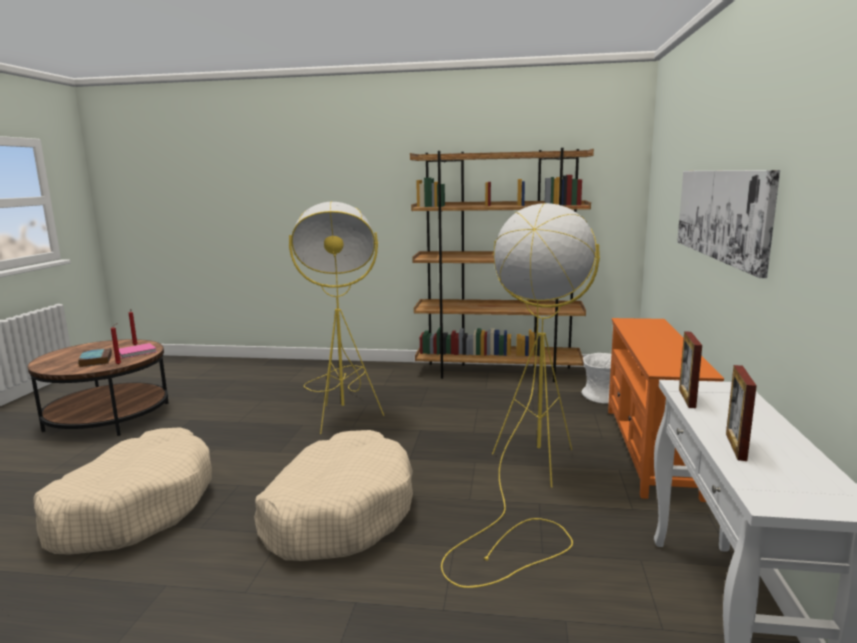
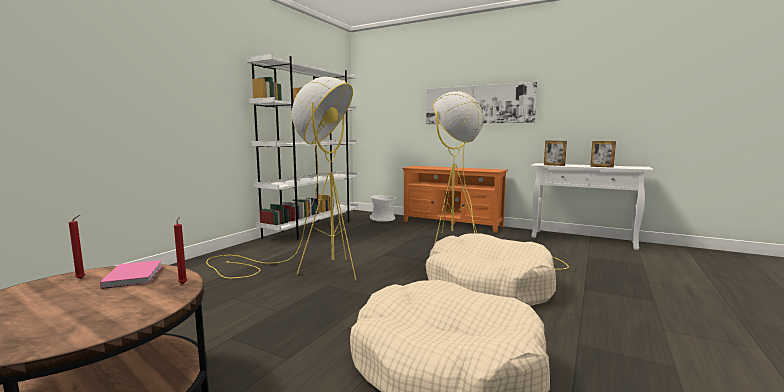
camera: 70 degrees left, 5 degrees down
book [78,348,112,367] -> none
brown bookcase [410,148,594,382] -> white bookcase [246,54,358,240]

